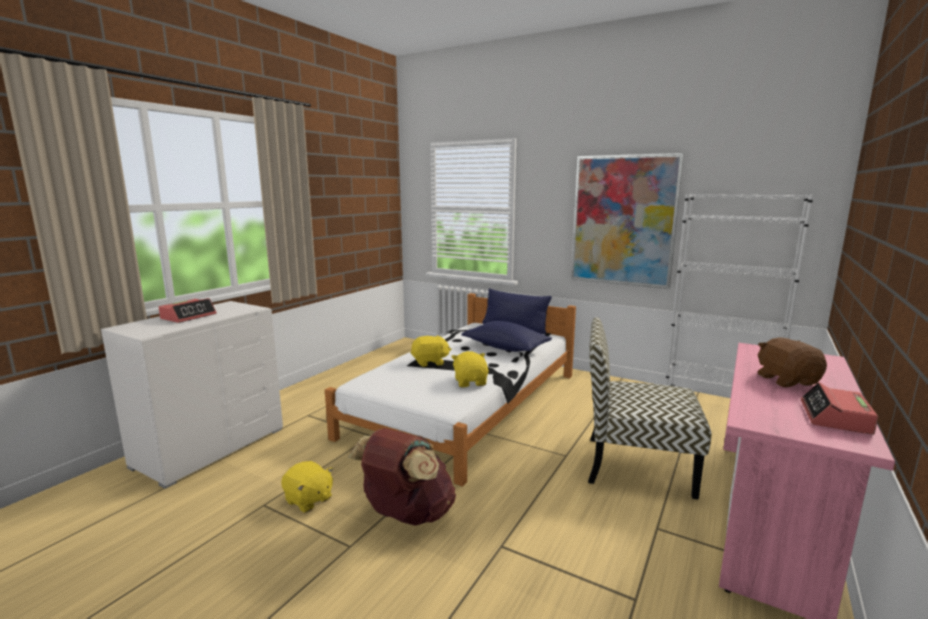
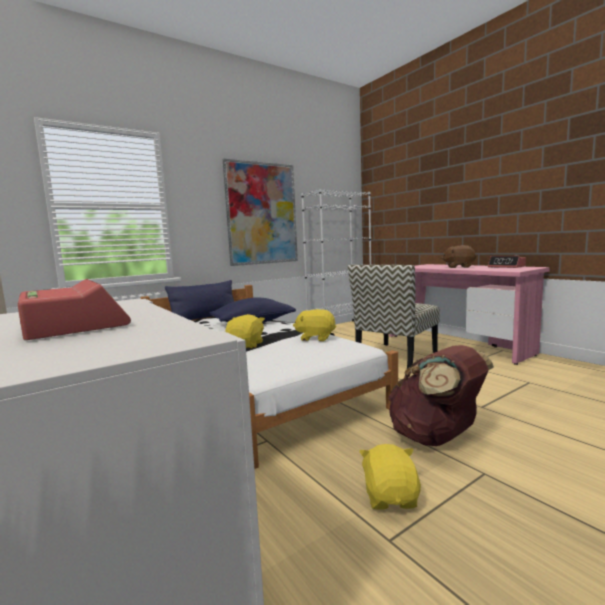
camera: 65 degrees left, 5 degrees down
yellow plush toy [281,461,333,513] -> yellow plush toy turned 60 degrees counterclockwise [359,444,421,509]

